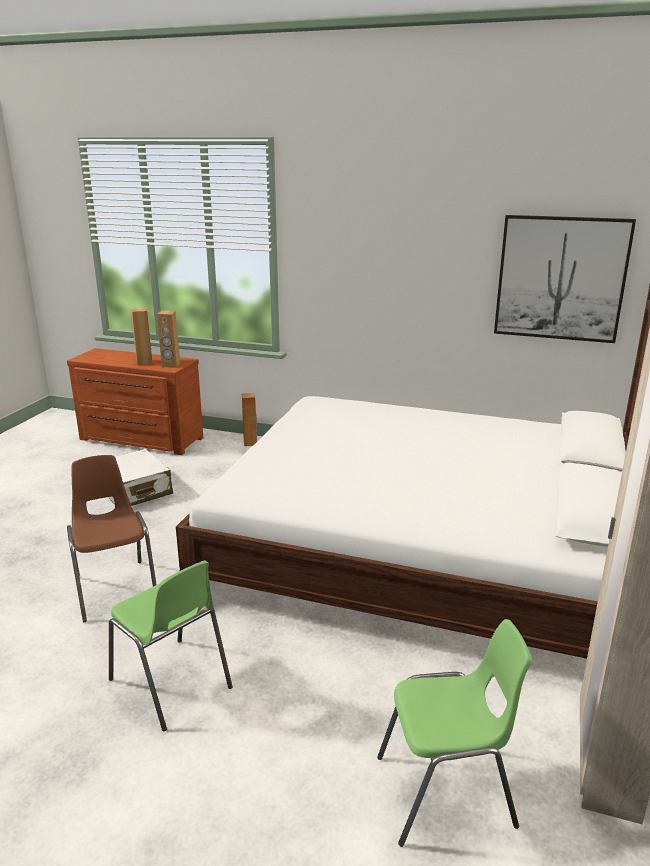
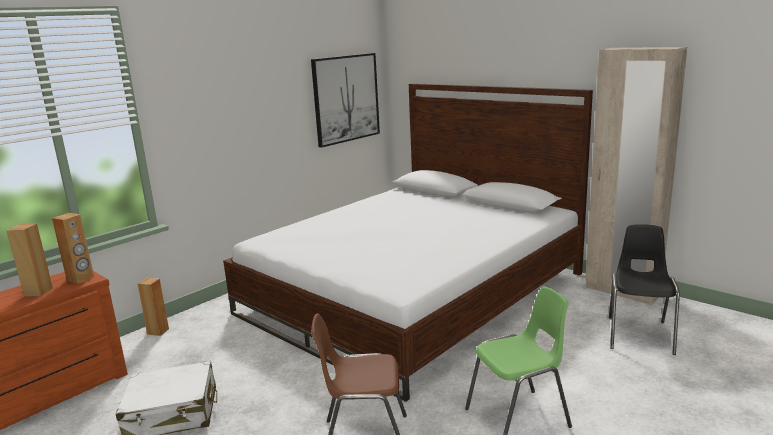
camera: 65 degrees left, 5 degrees down
green chair [377,619,532,847] -> black chair [609,224,680,355]

